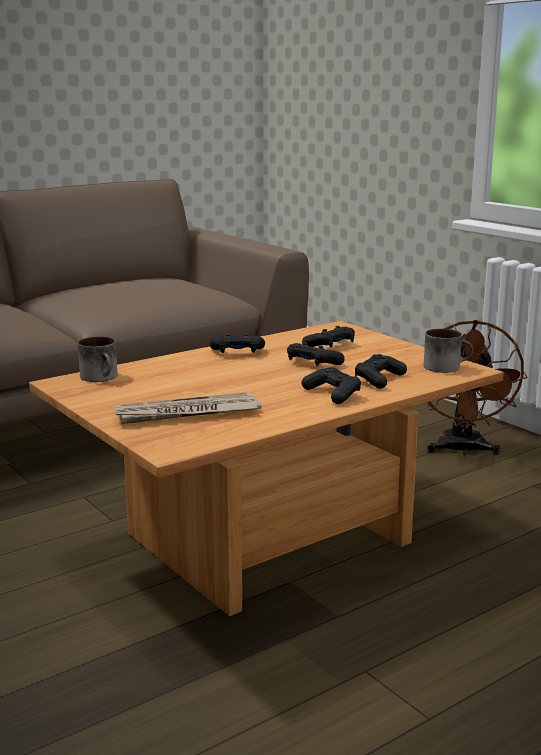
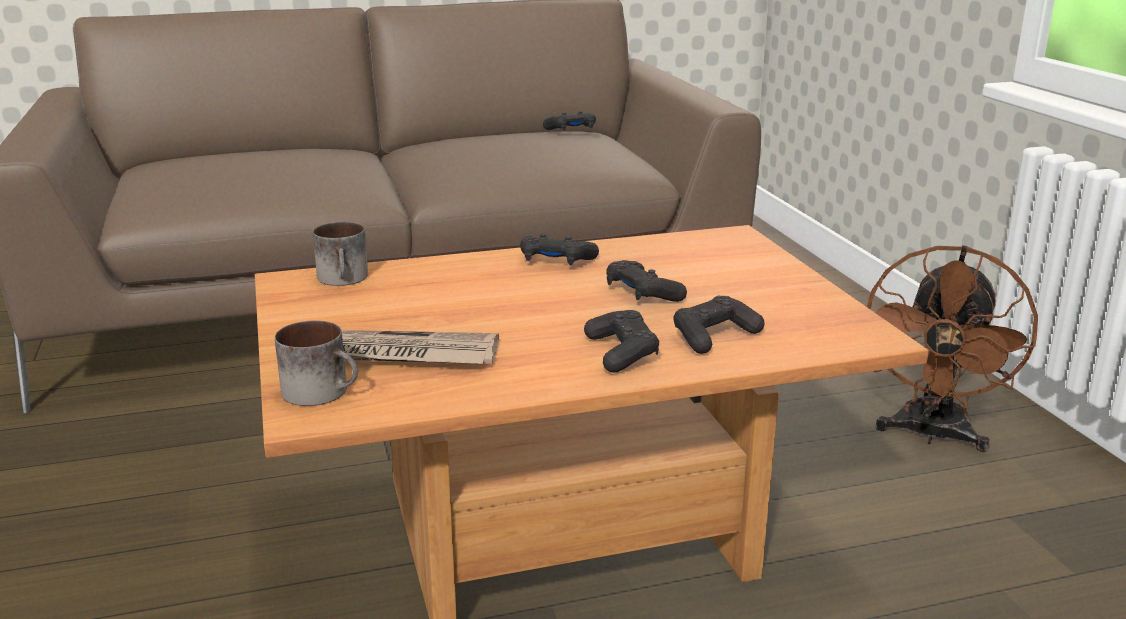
camera: 20 degrees right, 5 degrees up
black game controller [302,326,355,348] -> black game controller moved to [543,111,596,131]
mug [424,329,473,373] -> mug moved to [275,320,358,406]

